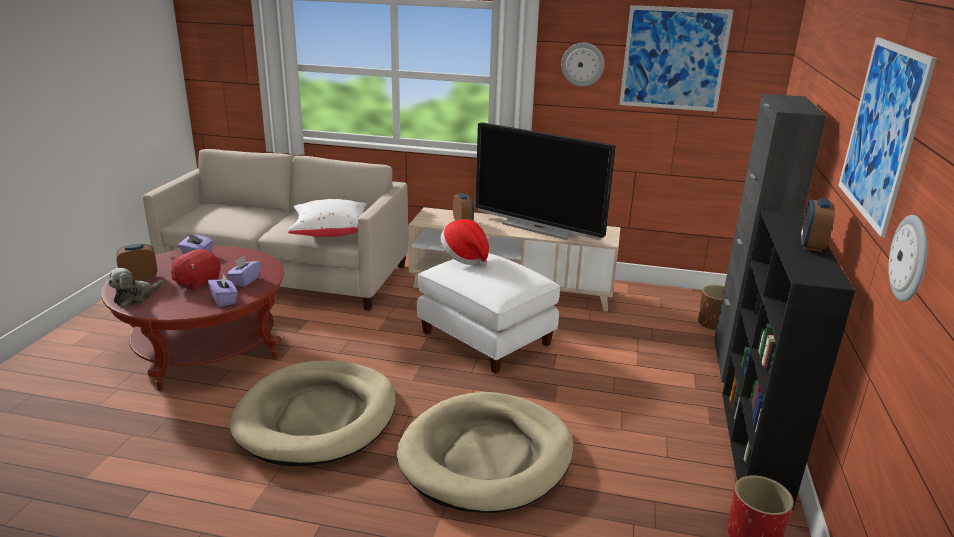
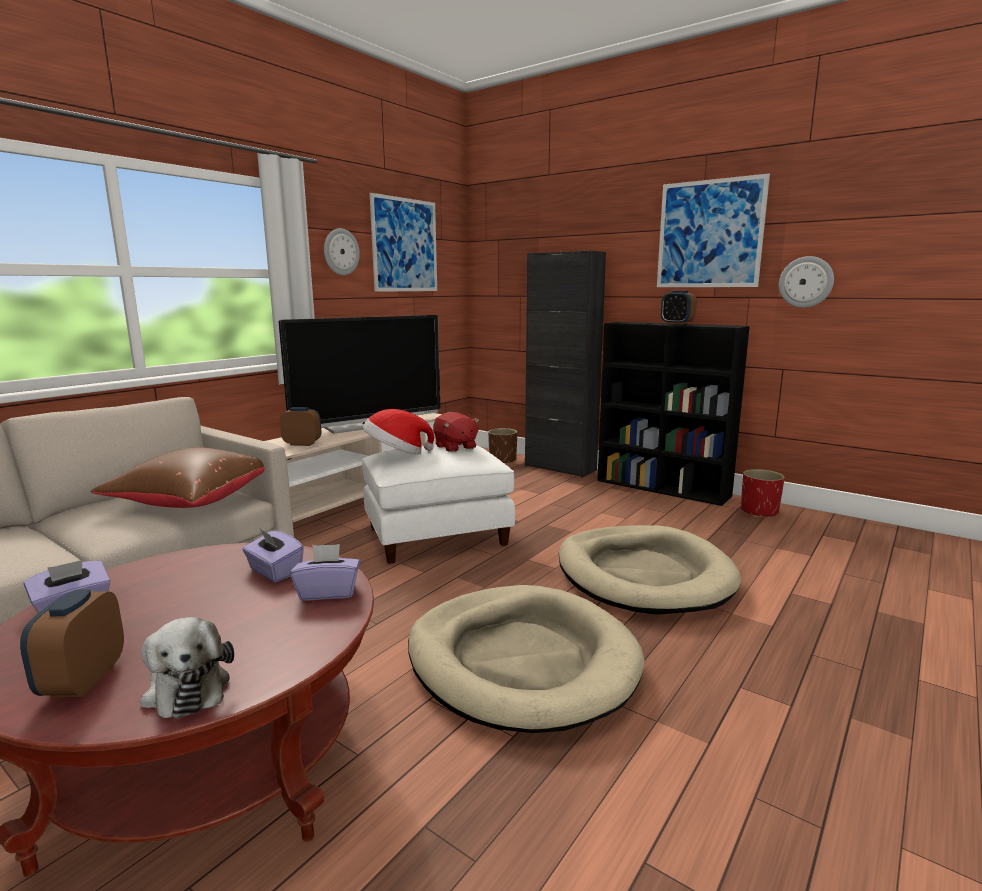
camera: 65 degrees left, 10 degrees down
red plush toy [171,249,221,291] -> red plush toy moved to [433,412,479,452]
white pillow [287,199,367,237] -> brown pillow [91,447,265,508]

